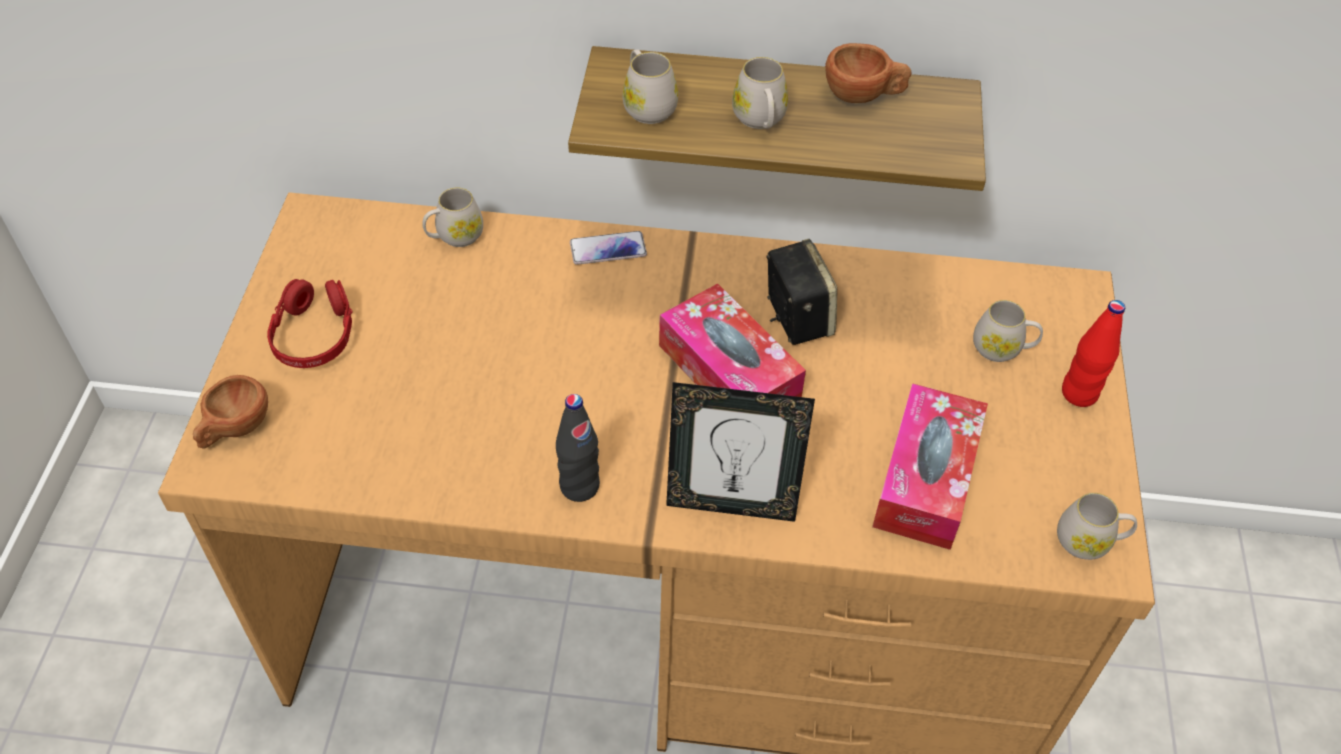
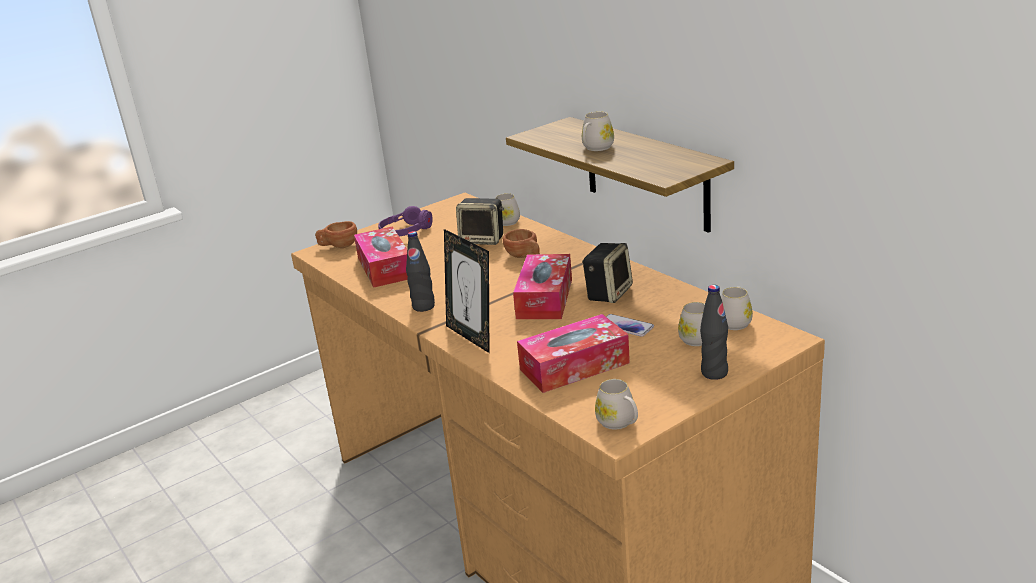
camera: 50 degrees right, 25 degrees down
red headphones [267,279,352,368] -> purple headphones [378,206,433,236]
phone [570,231,647,265] -> phone moved to [606,314,654,337]
white mug [622,49,678,124] -> white mug moved to [721,287,753,330]
brown cup [825,43,911,103] -> brown cup moved to [503,229,540,258]
red bottle [1062,300,1125,407] -> black bottle [700,285,728,380]
none -> tissue box [354,226,408,288]
none -> speaker [456,198,504,245]

